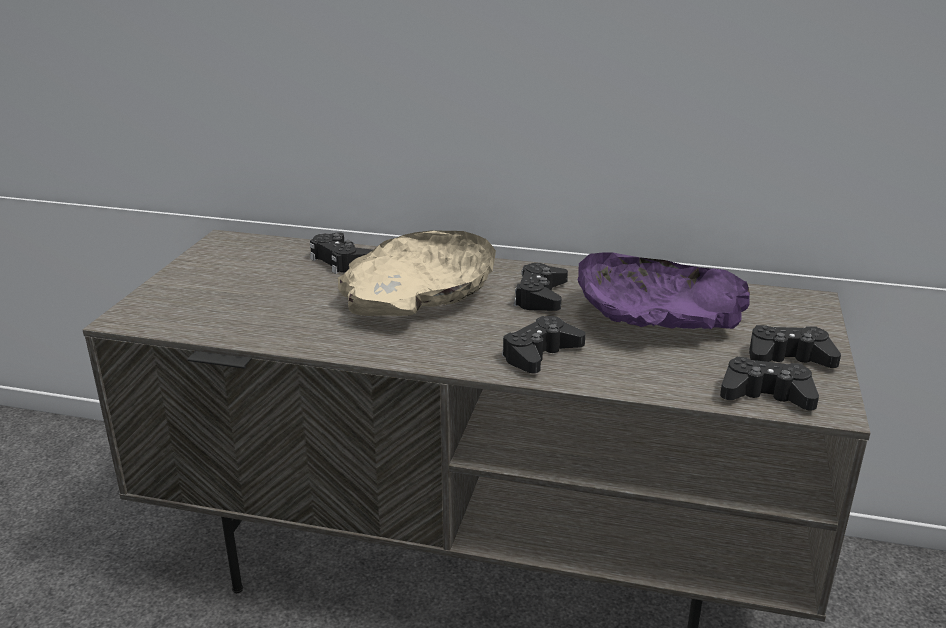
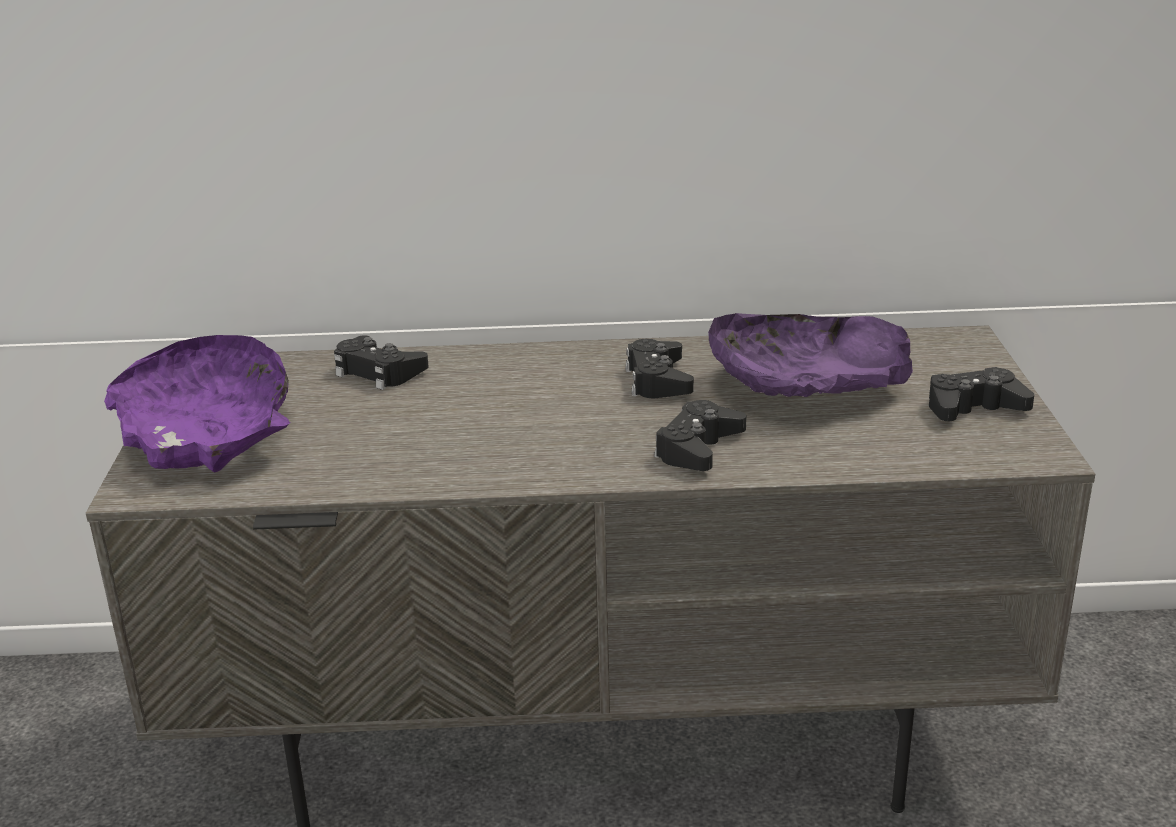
camera: 15 degrees left, 0 degrees up
beige bowl [338,230,496,316] -> none
black game controller [720,356,819,411] -> none
none -> purple bowl [104,335,291,472]

